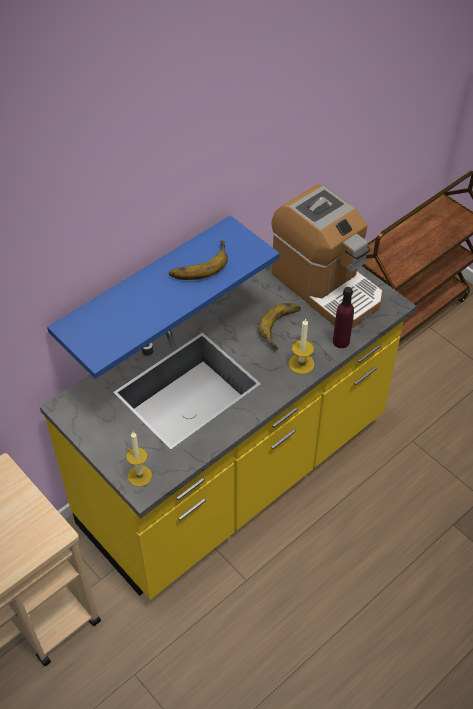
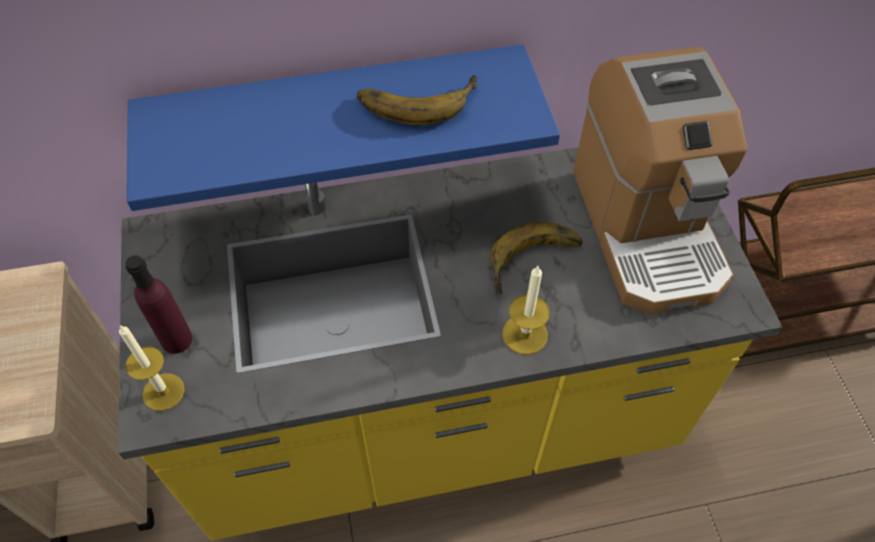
camera: 30 degrees right, 5 degrees up
purple bottle [333,287,354,348] -> purple bottle moved to [125,255,192,354]

